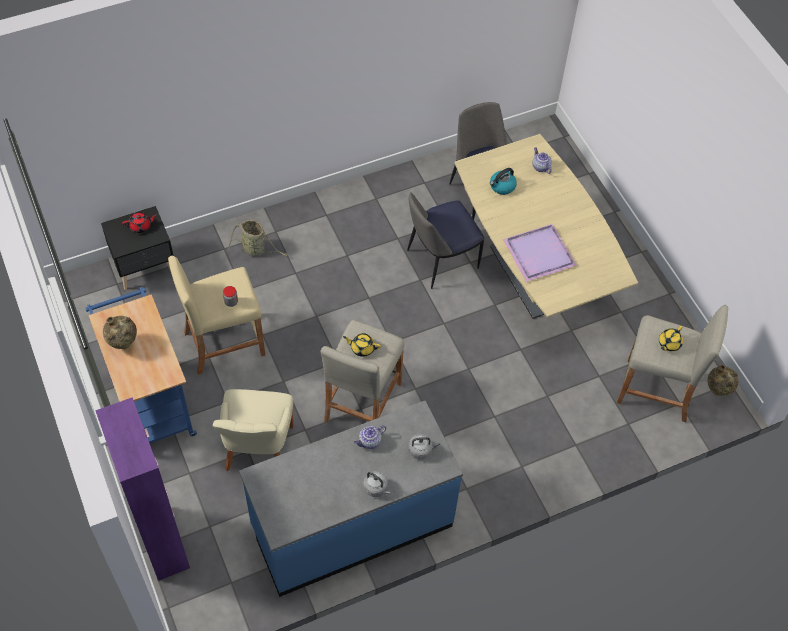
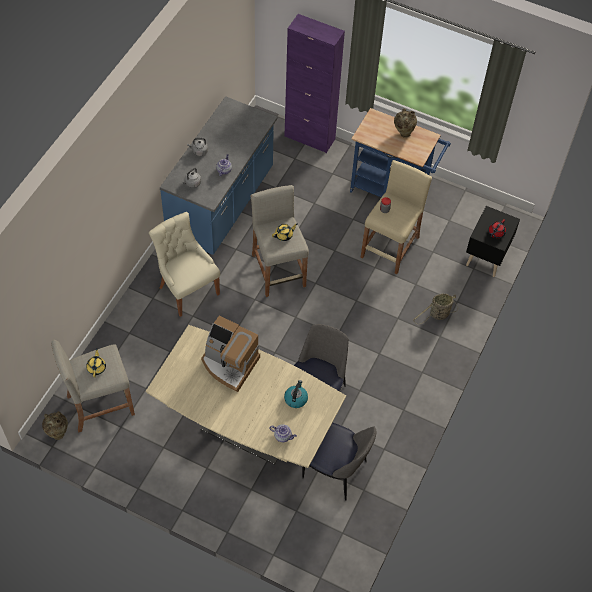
camera: 140 degrees right, 0 degrees up
beige chair [213,389,294,471] -> beige chair moved to [149,212,220,317]
purple tray [503,224,577,282] -> coffee machine [201,315,260,392]

